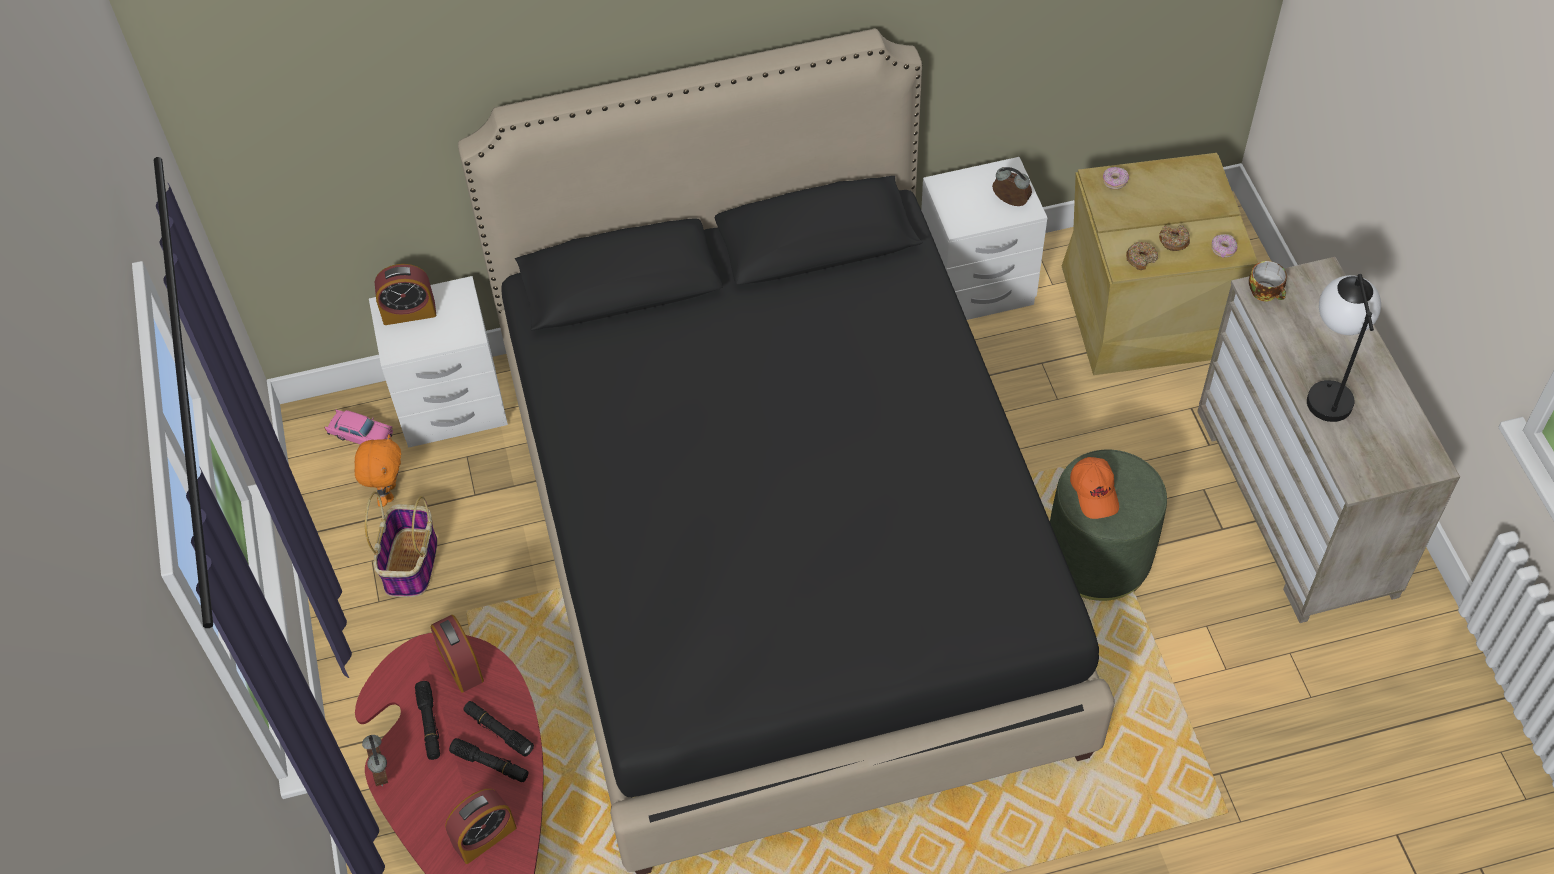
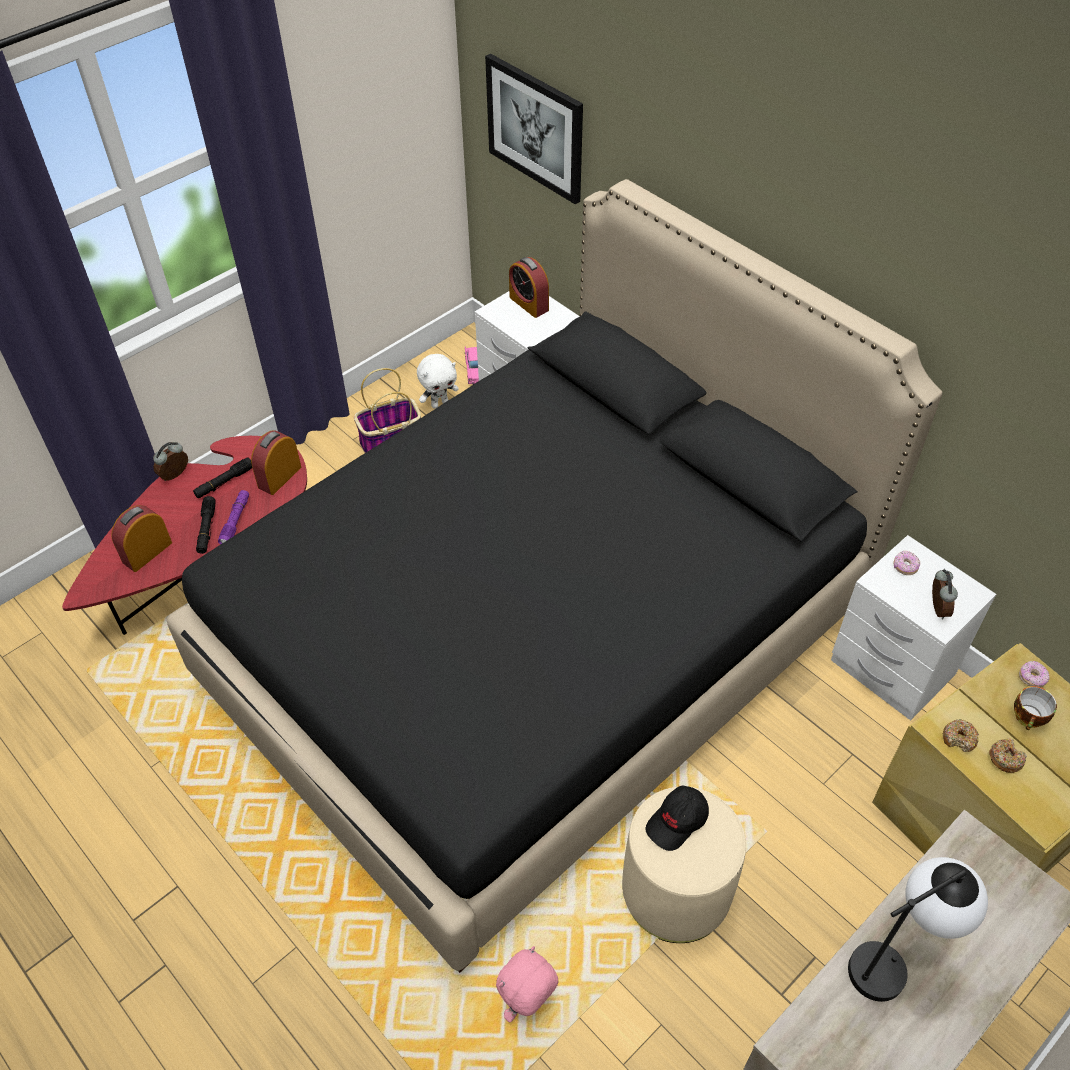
camera: 60 degrees right, 5 degrees down
orange plush toy [354,434,401,507] -> white plush toy [417,354,459,409]
alarm clock [445,789,517,864] -> alarm clock turned 105 degrees clockwise [111,505,172,572]
black flashlight [463,701,534,756] -> purple flashlight [218,490,249,545]
green ottoman [1050,449,1167,601] -> beige ottoman [622,787,746,943]
orange cap [1070,457,1119,519] -> black cap [645,786,709,851]
donut [1212,234,1237,258] -> donut moved to [893,551,920,575]
cup [1249,261,1287,302] -> cup moved to [1014,686,1057,730]
none -> picture [485,54,583,204]
none -> pink plush toy [496,946,558,1022]

